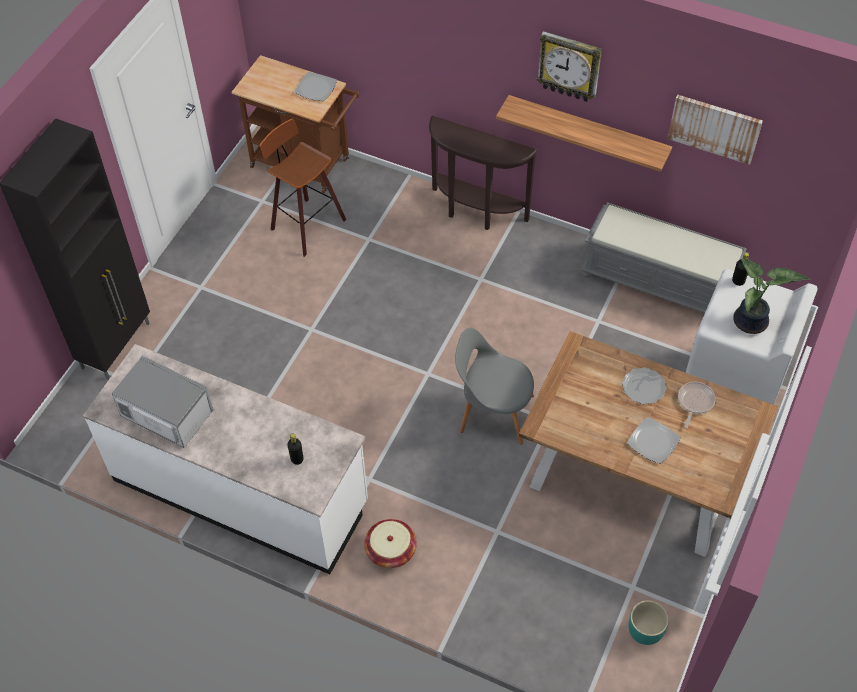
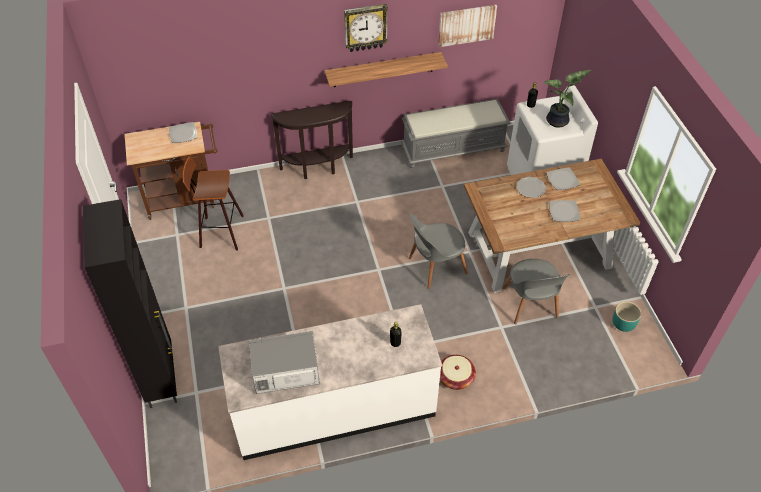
camera: 40 degrees left, 5 degrees down
frying pan [678,382,716,428] -> plate [546,168,580,190]
none -> grey chair [502,259,570,324]

